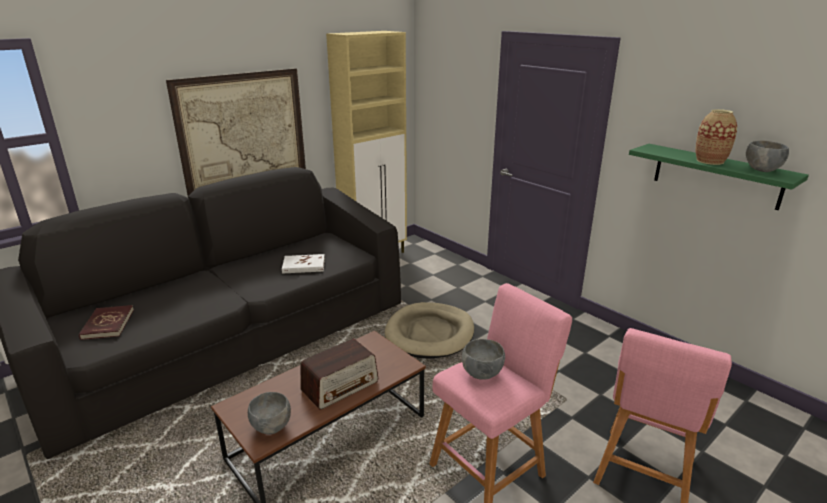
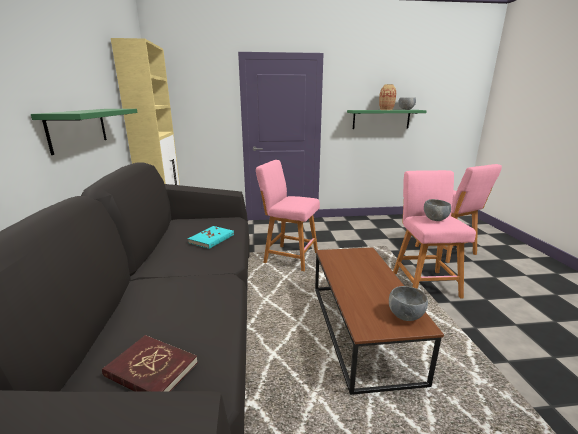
camera: 55 degrees left, 5 degrees down
picture [166,68,306,196] -> green shelf [31,109,138,155]
white book [282,254,325,274] -> turquoise book [188,226,234,249]
radio [300,339,378,410] -> none
beige dog bed [385,302,474,359] -> pink stool [256,160,320,271]

